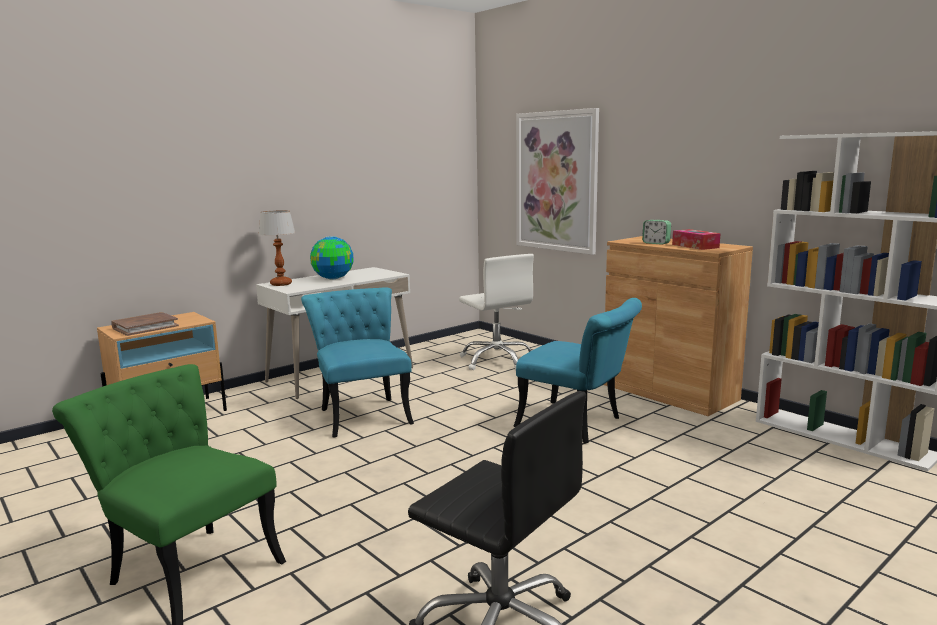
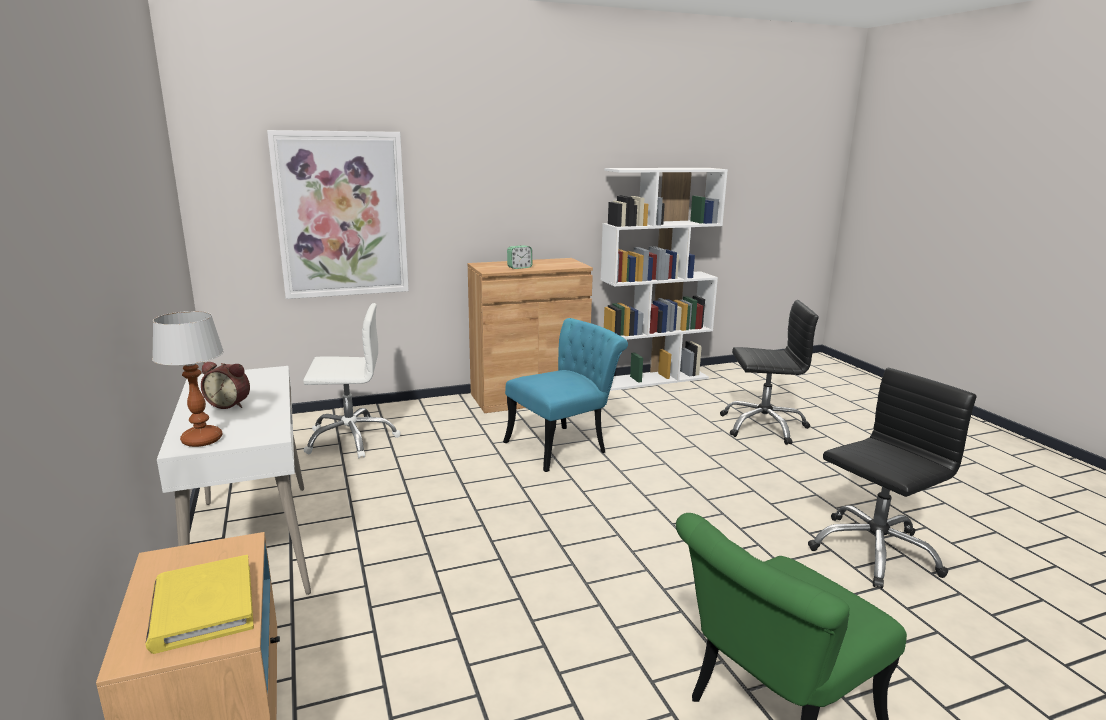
camera: 70 degrees left, 5 degrees up
brown book [111,312,179,336] -> yellow book [145,555,254,654]
turquoise chair [301,288,414,438] -> none
globe [310,236,354,279] -> alarm clock [201,362,250,409]
tissue box [672,229,720,250] -> none
none -> black office chair [720,300,819,445]

